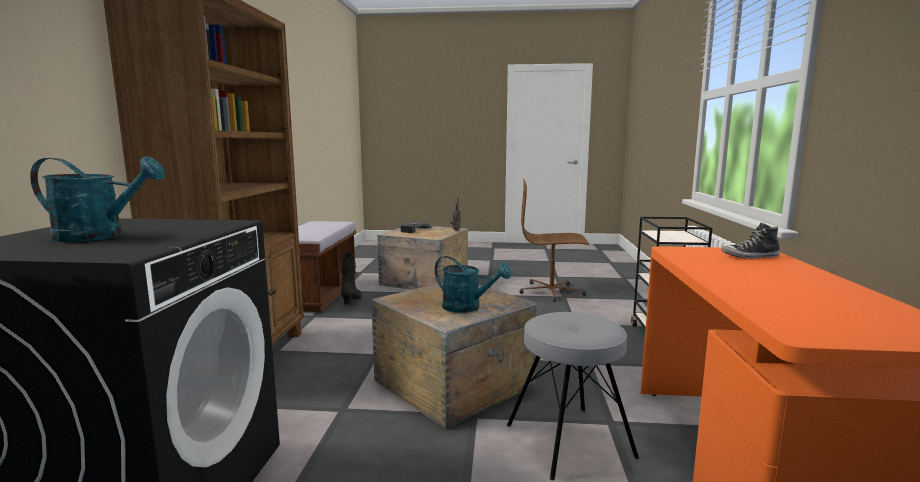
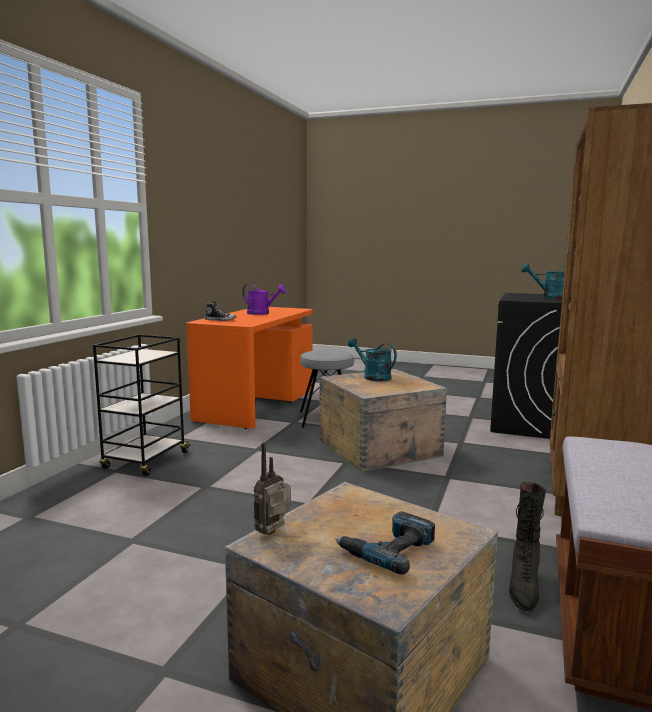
camera: 165 degrees left, 0 degrees up
brown office chair [519,179,589,302] -> none
none -> purple watering can [242,283,286,315]

